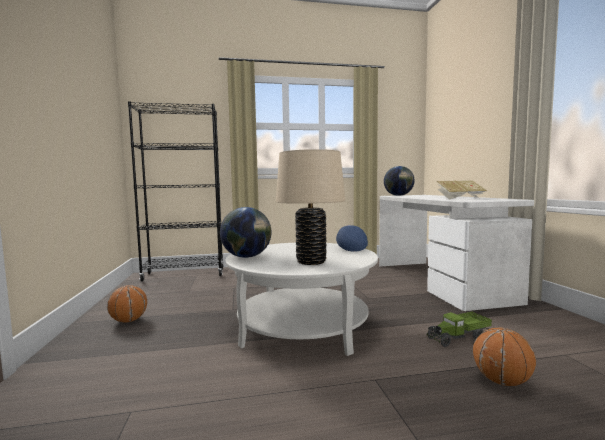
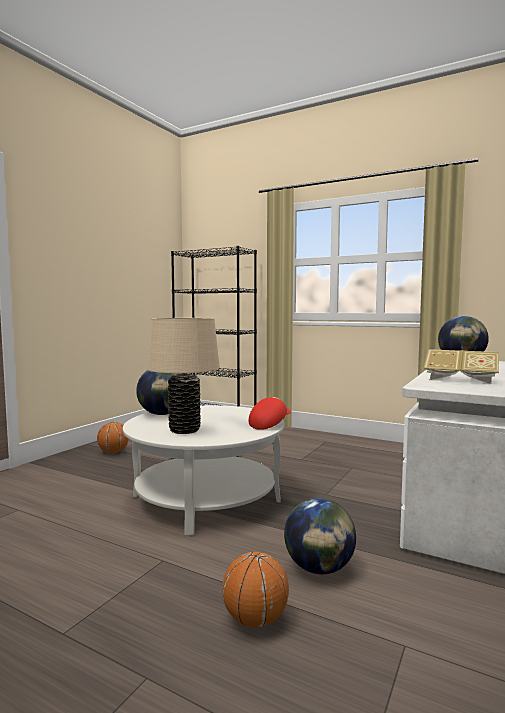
camera: 40 degrees right, 0 degrees up
blue cap [336,225,368,252] -> red cap [249,397,291,430]
toy truck [426,312,492,347] -> globe [284,498,356,574]

